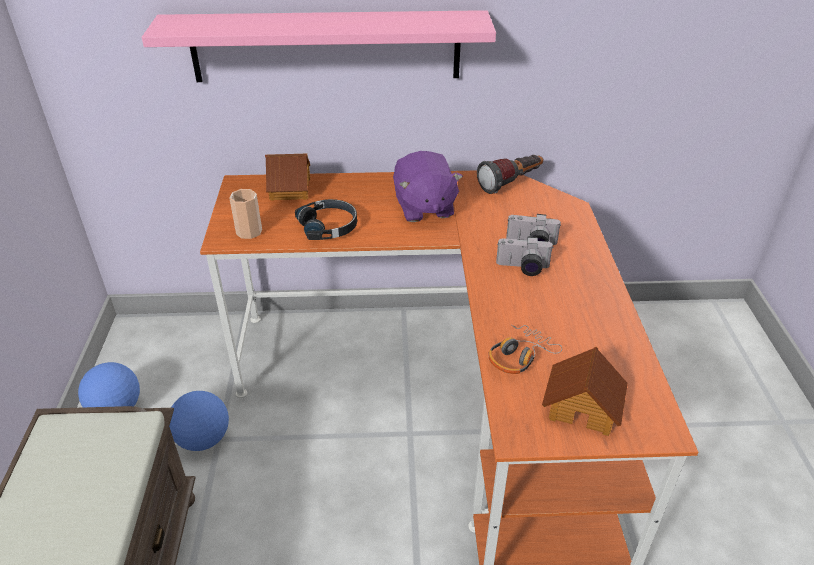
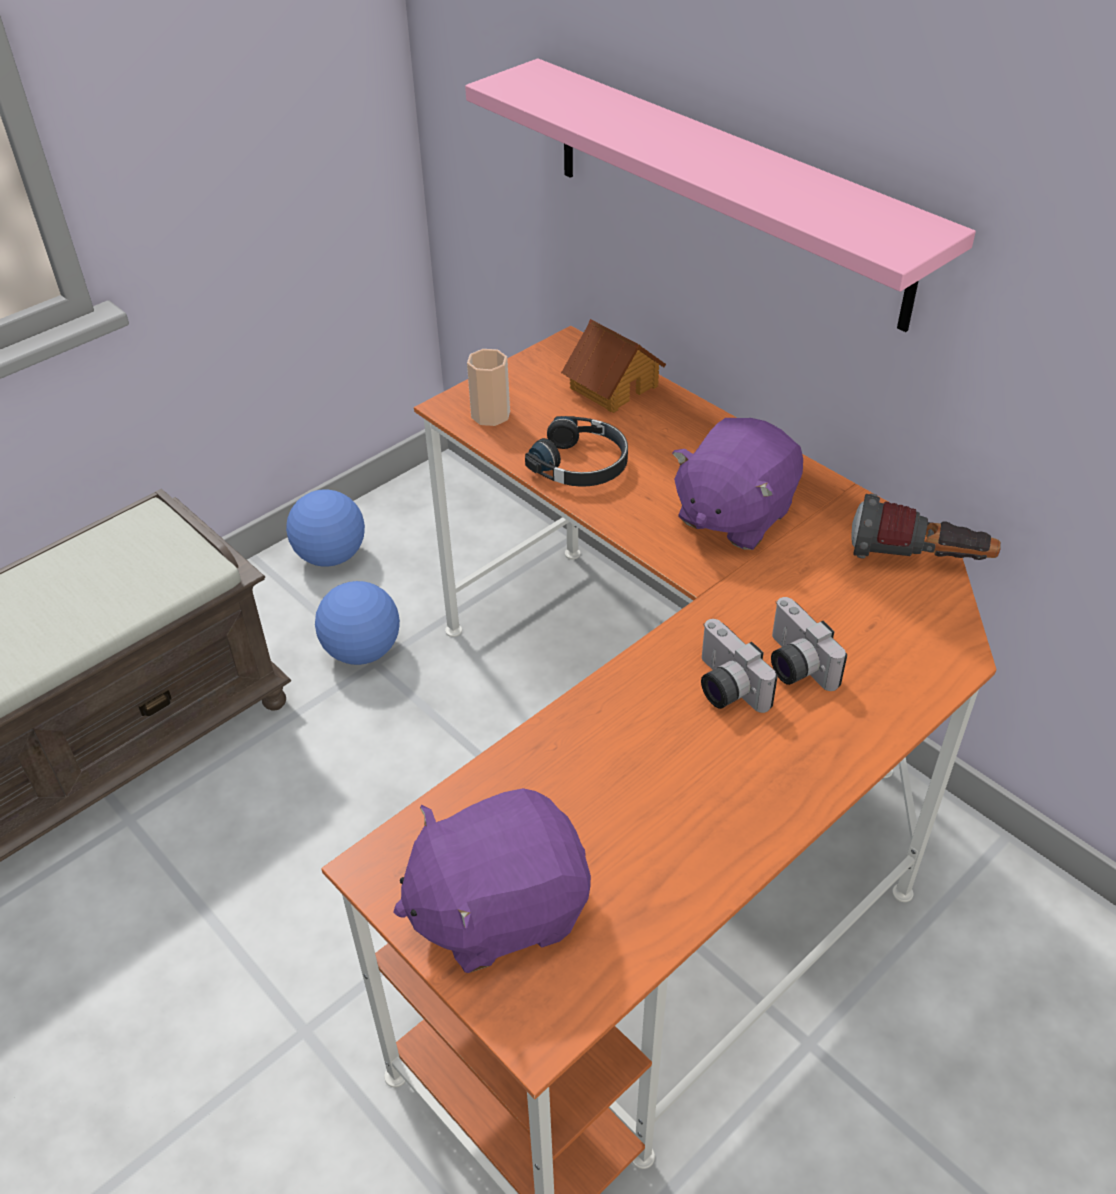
camera: 50 degrees right, 5 degrees up
headphones [488,325,562,374] -> none
toy house [542,347,628,436] -> purple plush toy [394,788,591,973]

